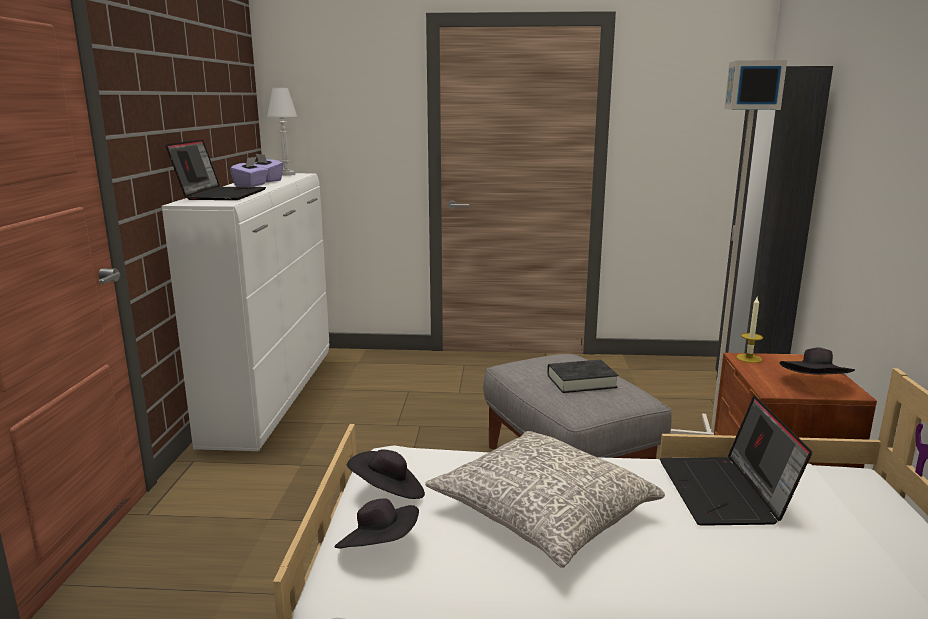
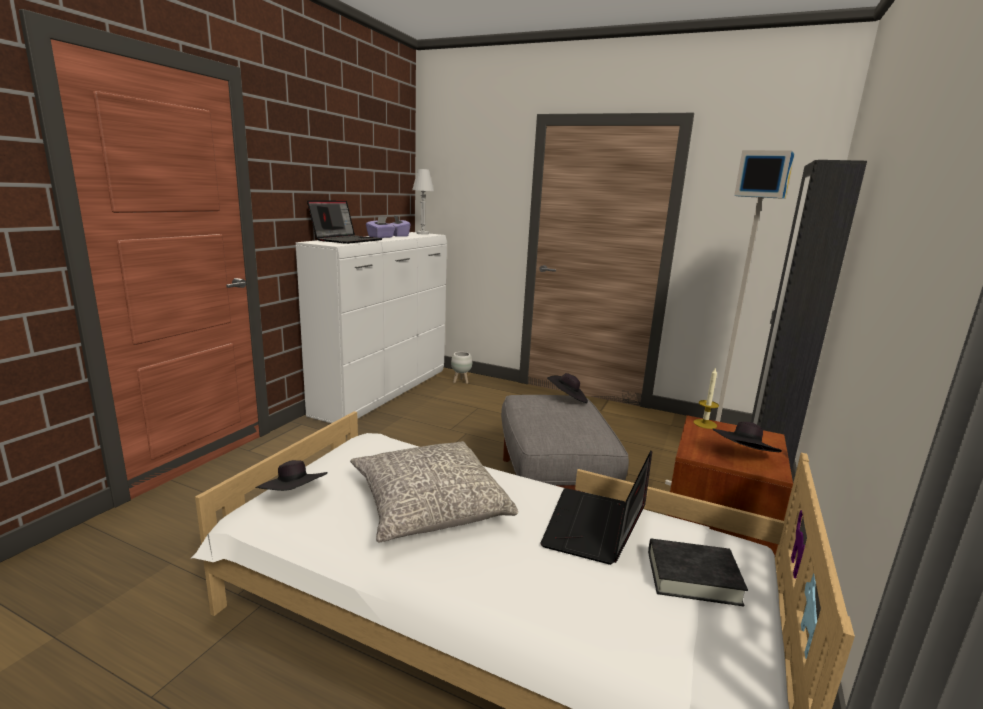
camera: 20 degrees right, 0 degrees up
black hat [347,449,425,499] -> black hat moved to [547,373,588,403]
black book [547,360,619,393] -> black book moved to [648,539,748,606]
none -> white planter [451,352,472,384]

